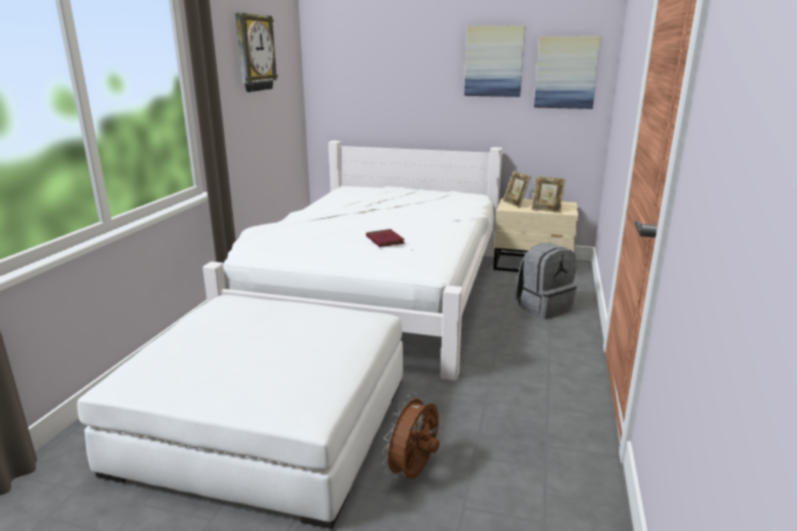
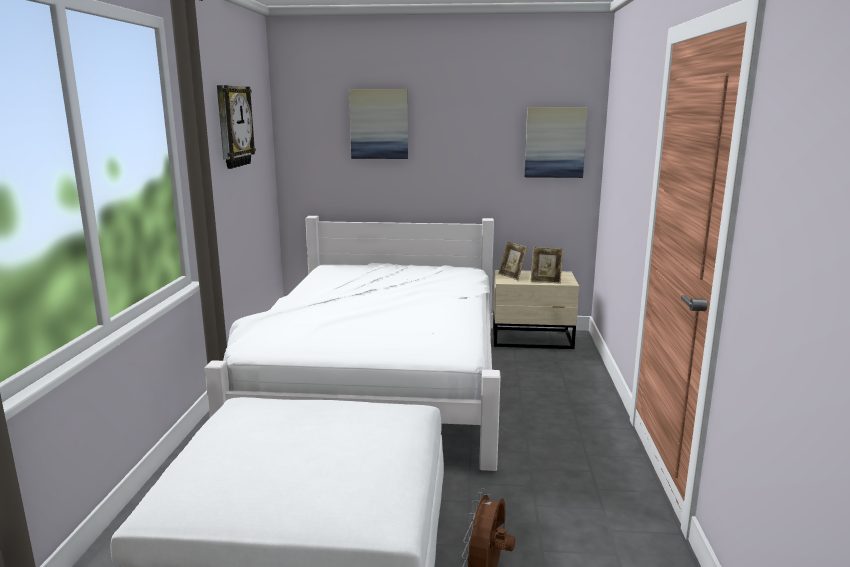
camera: 10 degrees left, 5 degrees down
red book [366,229,405,247] -> none
picture [464,25,525,97] -> picture moved to [349,89,408,159]
grey backpack [516,243,577,319] -> none

